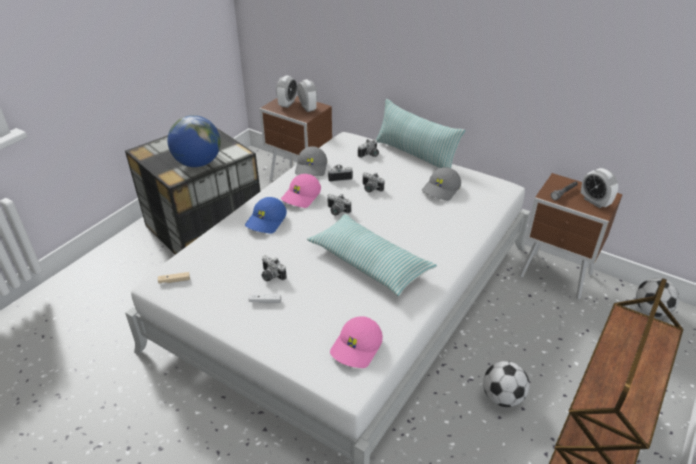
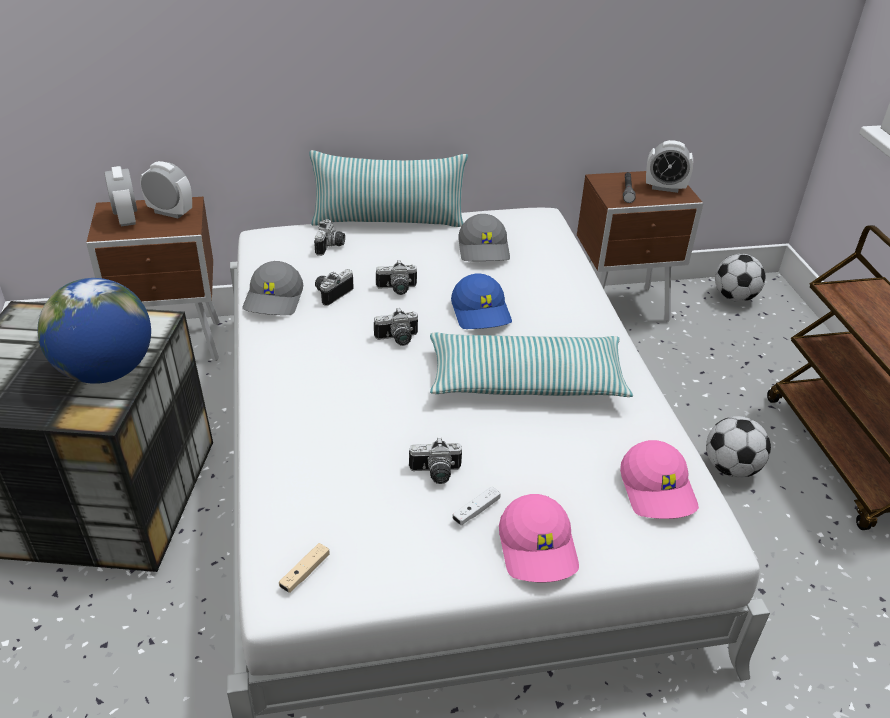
camera: 45 degrees left, 0 degrees up
blue cap [245,197,287,234] -> blue cap moved to [451,273,512,329]
pink cap [281,174,321,208] -> pink cap moved to [499,494,579,582]
grey cap [295,146,327,176] -> grey cap turned 45 degrees clockwise [242,261,303,315]

